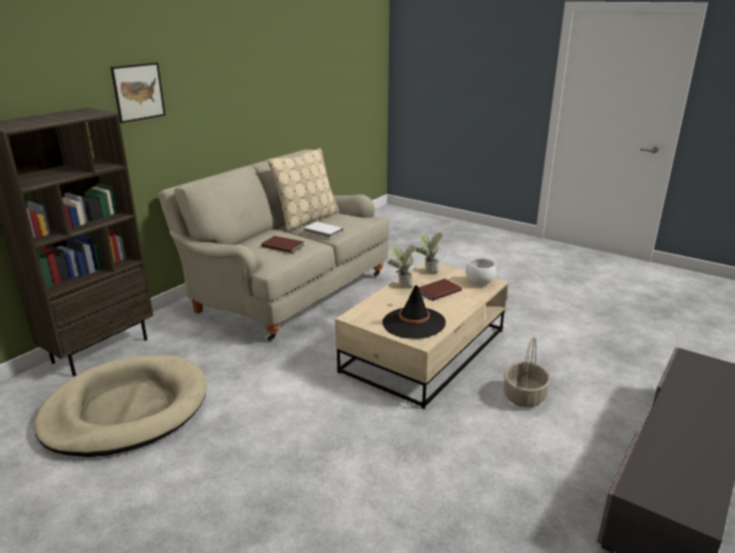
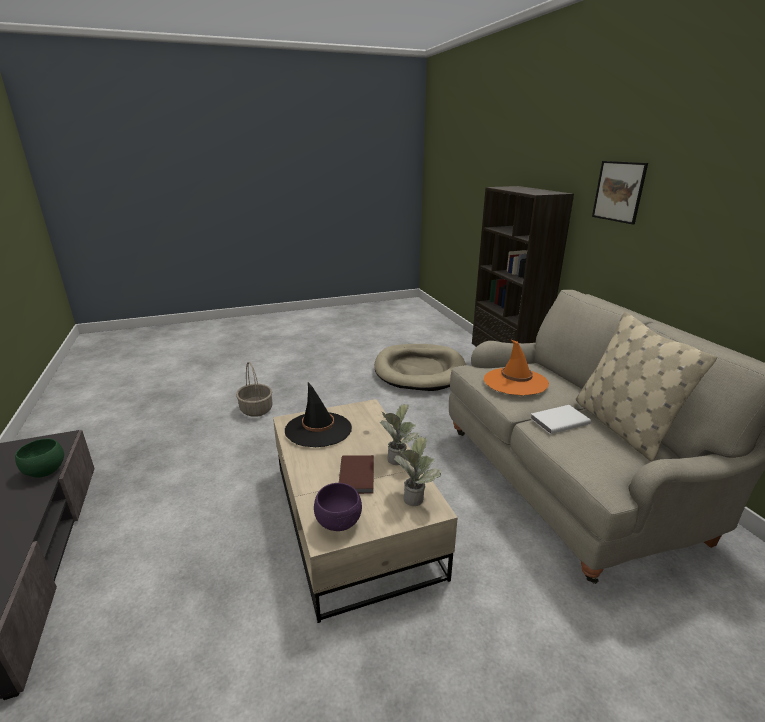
camera: 125 degrees right, 0 degrees up
brown book [261,236,304,253] -> orange hat [484,340,549,395]
white bowl [465,258,496,286] -> purple bowl [314,483,362,531]
basket [504,337,551,407] -> basket moved to [236,362,272,417]
none -> green bowl [15,438,64,478]

